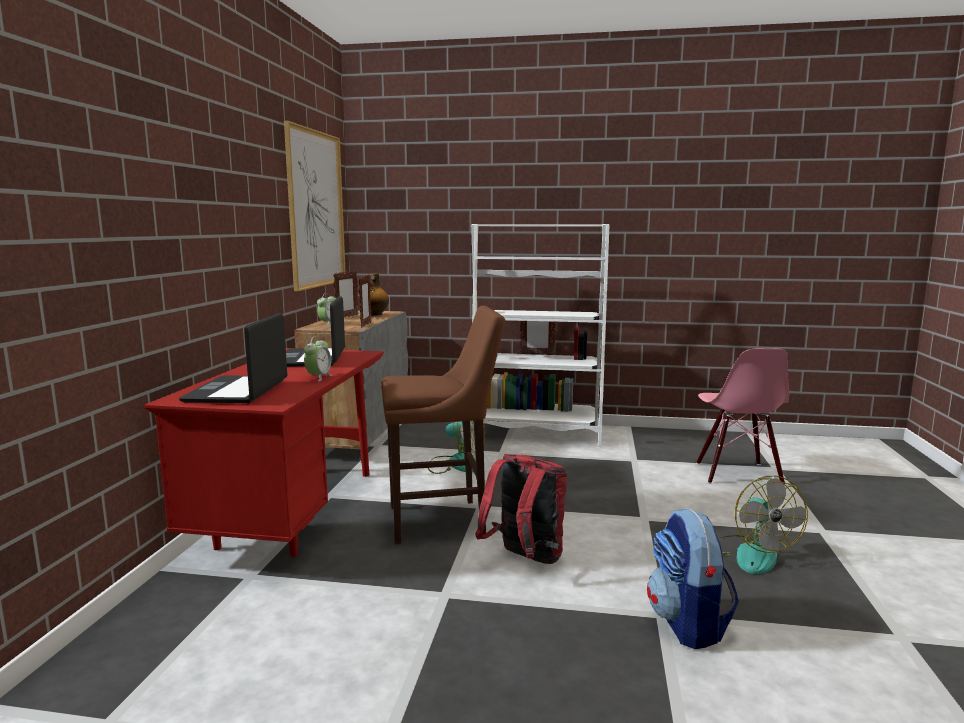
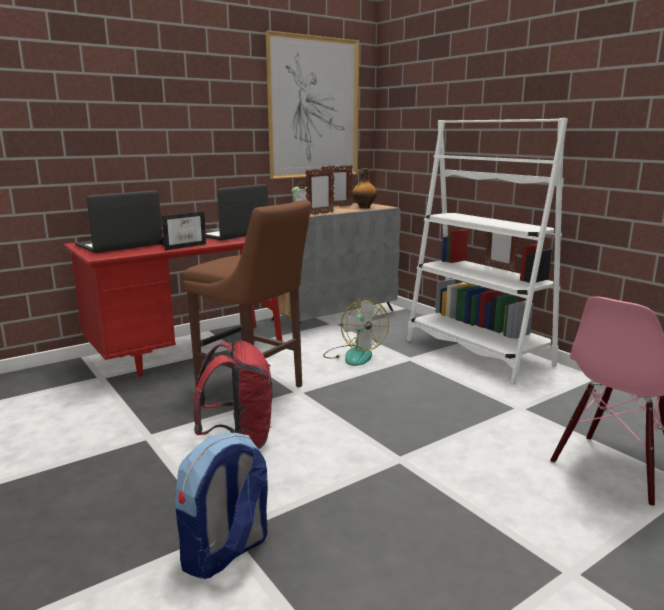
camera: 45 degrees right, 5 degrees up
alarm clock [304,336,332,381] -> picture frame [159,211,206,250]
fan [718,476,808,574] -> none

